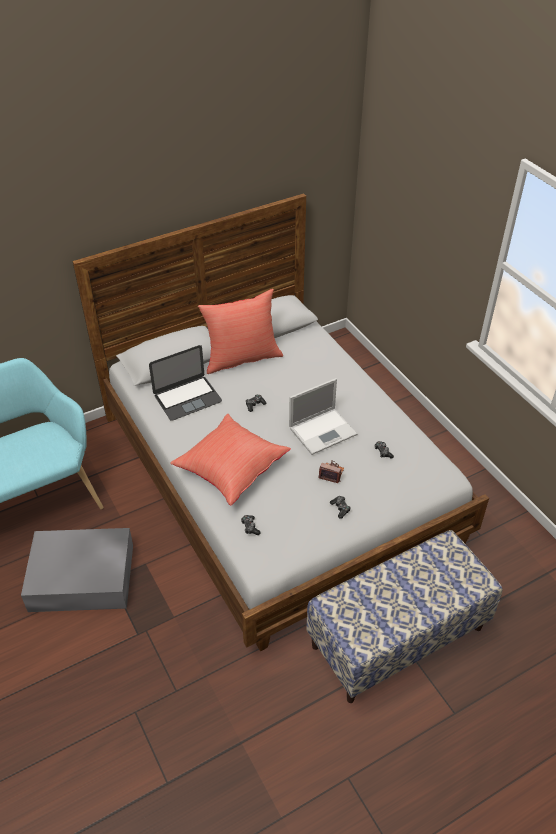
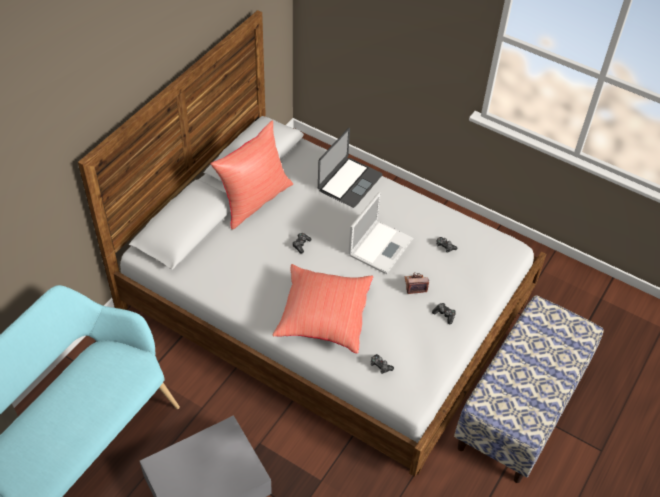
camera: 30 degrees left, 5 degrees up
laptop [149,345,222,421] -> laptop moved to [318,128,383,208]

